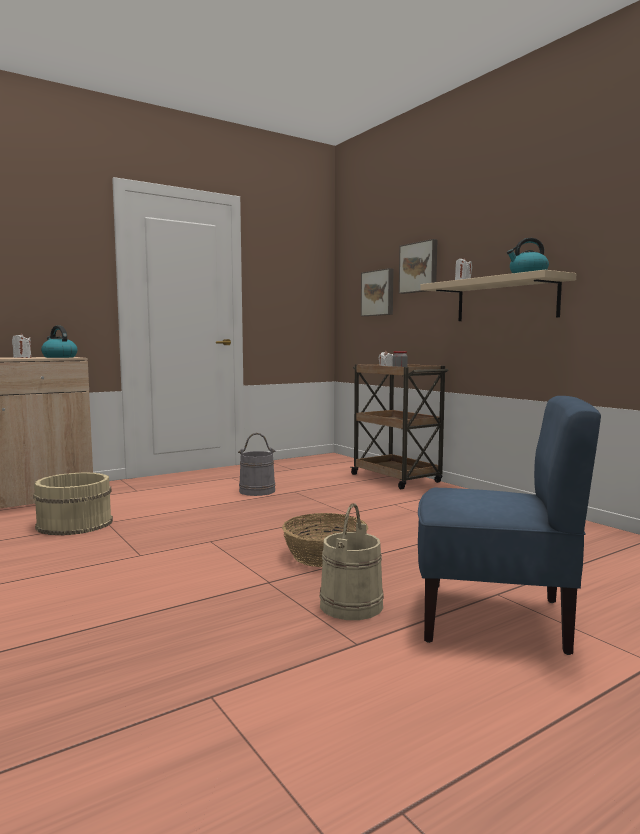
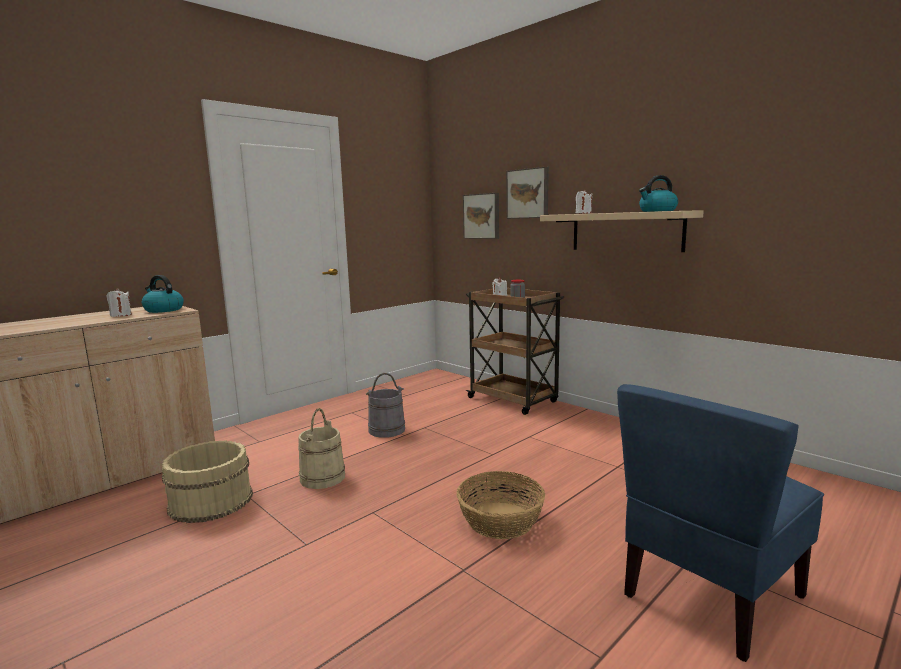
camera: 10 degrees left, 5 degrees up
beige bucket [319,503,384,620] -> beige bucket moved to [298,408,345,489]
blue chair [418,396,601,655] -> blue chair turned 135 degrees clockwise [617,384,824,662]

